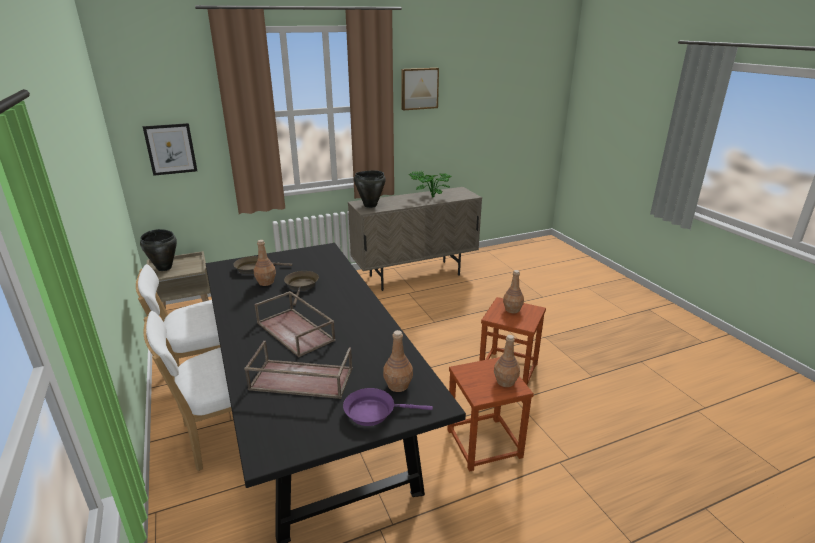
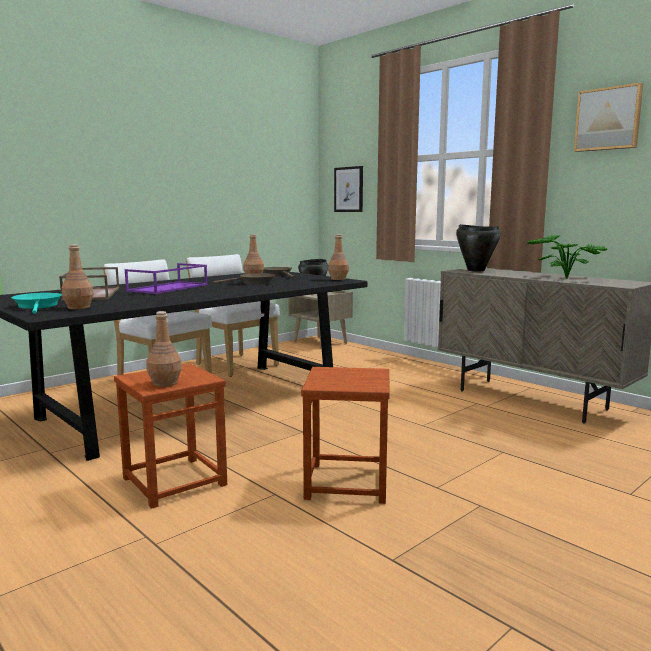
camera: 70 degrees right, 15 degrees down
brown tray [255,291,336,357] -> purple tray [125,263,208,294]
purple frying pan [343,388,433,426] -> turquoise frying pan [11,293,62,314]
brown bottle [503,270,524,313] -> brown bottle moved to [328,234,349,280]

